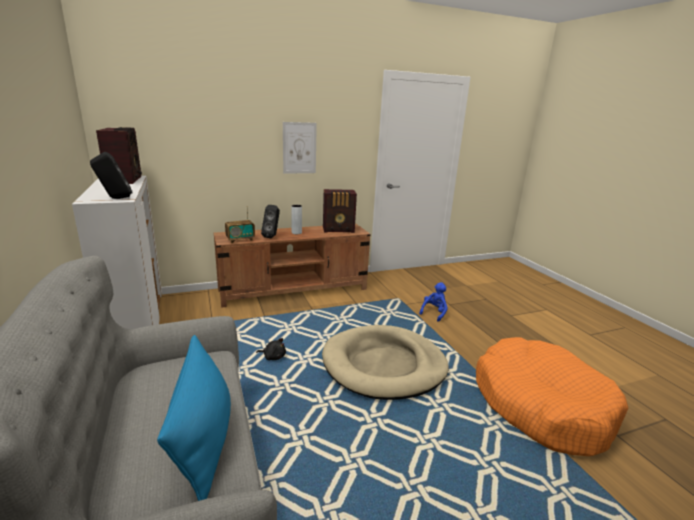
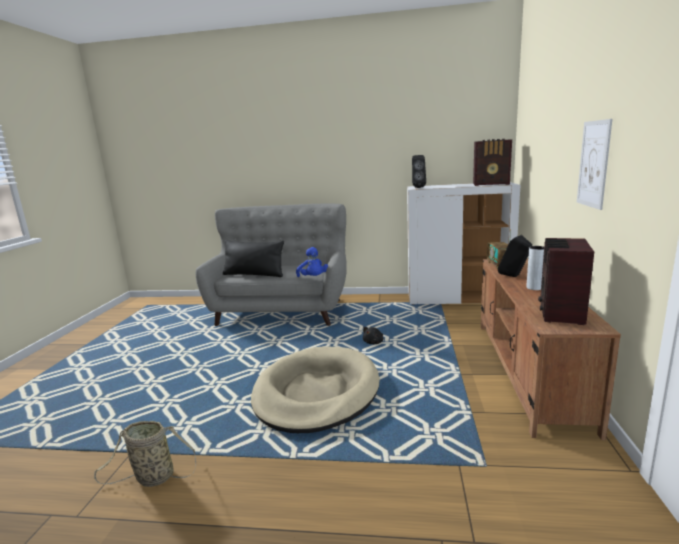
camera: 120 degrees right, 5 degrees down
blue pillow [157,335,231,501] -> black pillow [223,240,284,277]
blue plush toy [419,282,448,322] -> blue plush toy moved to [296,247,328,277]
orange dog bed [476,337,629,456] -> basket [94,421,196,487]

